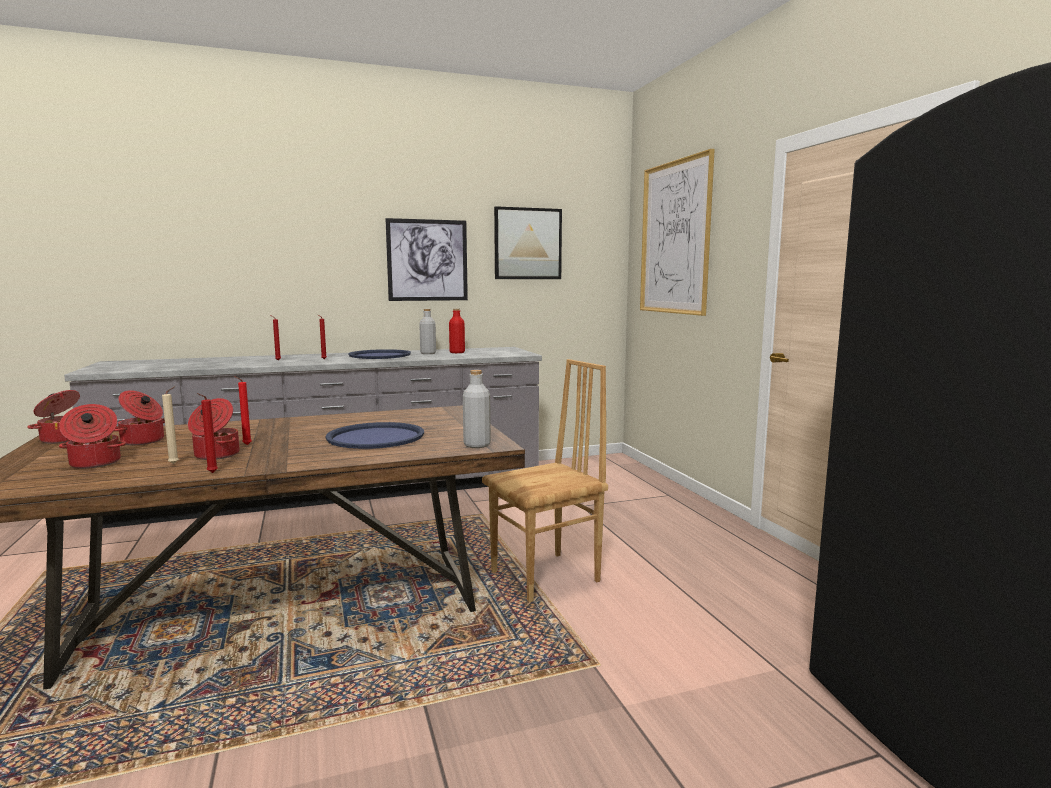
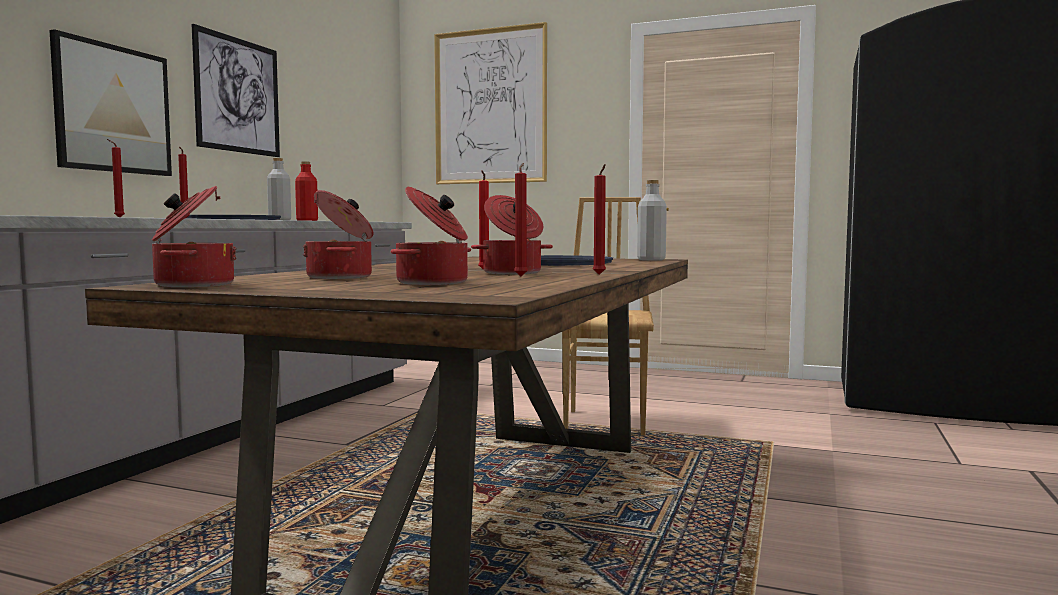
camera: 50 degrees left, 5 degrees down
beige candle [162,386,179,464] -> red candle [514,163,528,276]
picture [494,206,562,279] -> picture moved to [49,29,172,176]

